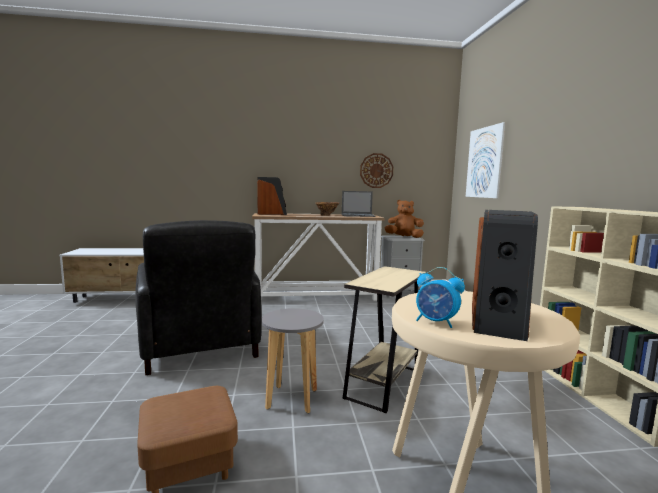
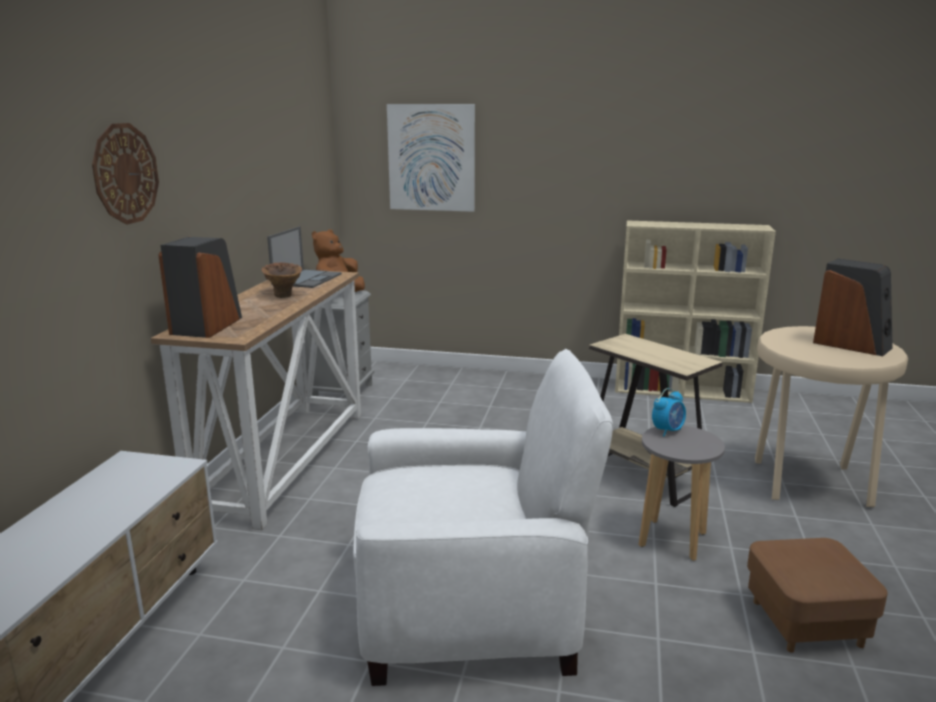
camera: 70 degrees left, 10 degrees up
black armchair [135,220,261,375] -> white armchair [353,349,613,686]
wall clock [360,153,393,188] -> wall clock moved to [92,123,159,224]
alarm clock [416,267,465,328] -> alarm clock moved to [652,388,686,437]

